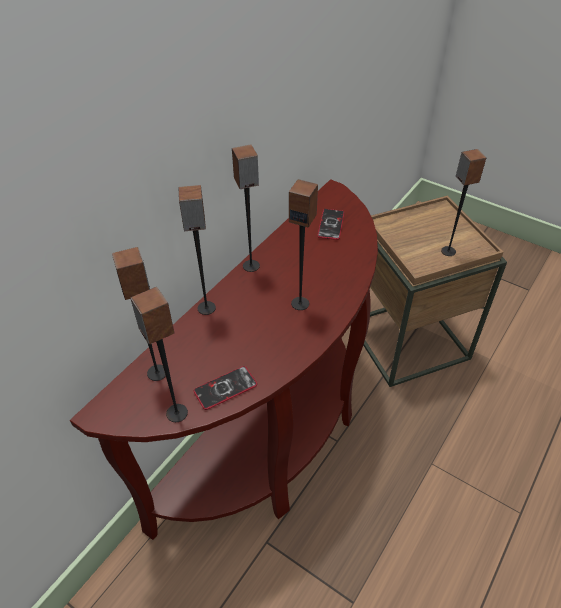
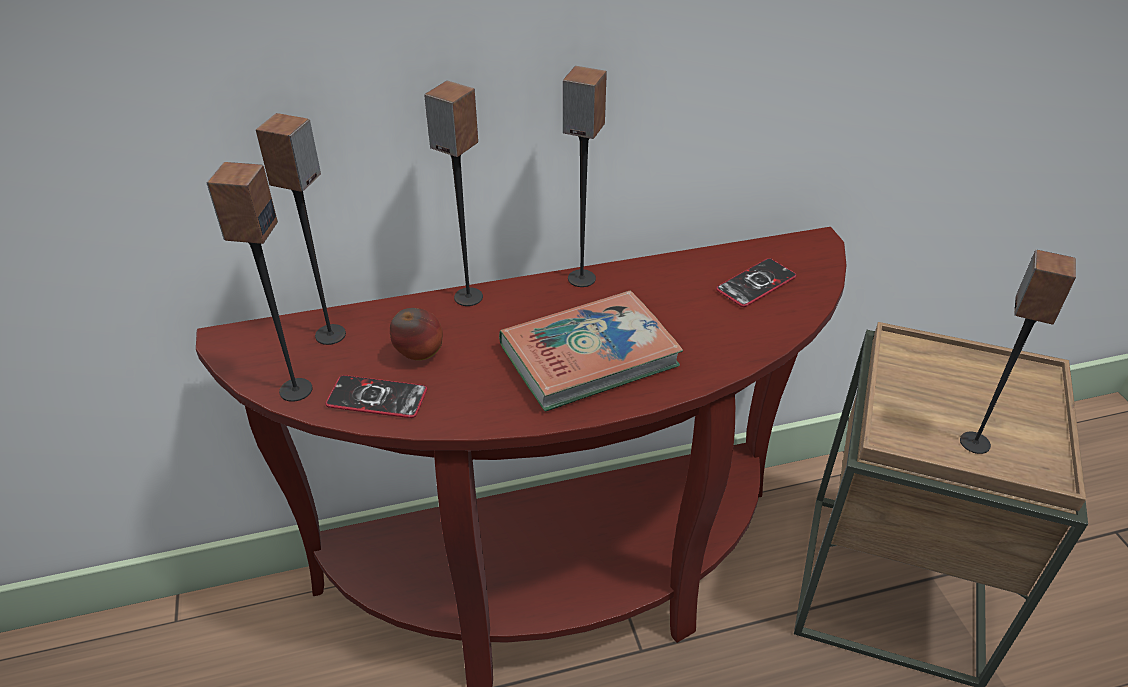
camera: 40 degrees right, 5 degrees down
speaker [289,179,318,310] -> book [499,291,683,412]
none -> apple [390,308,443,360]

